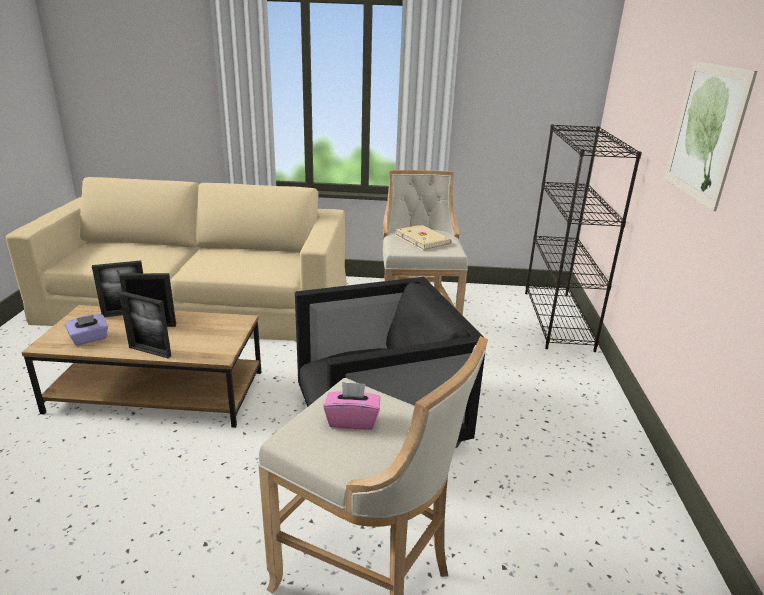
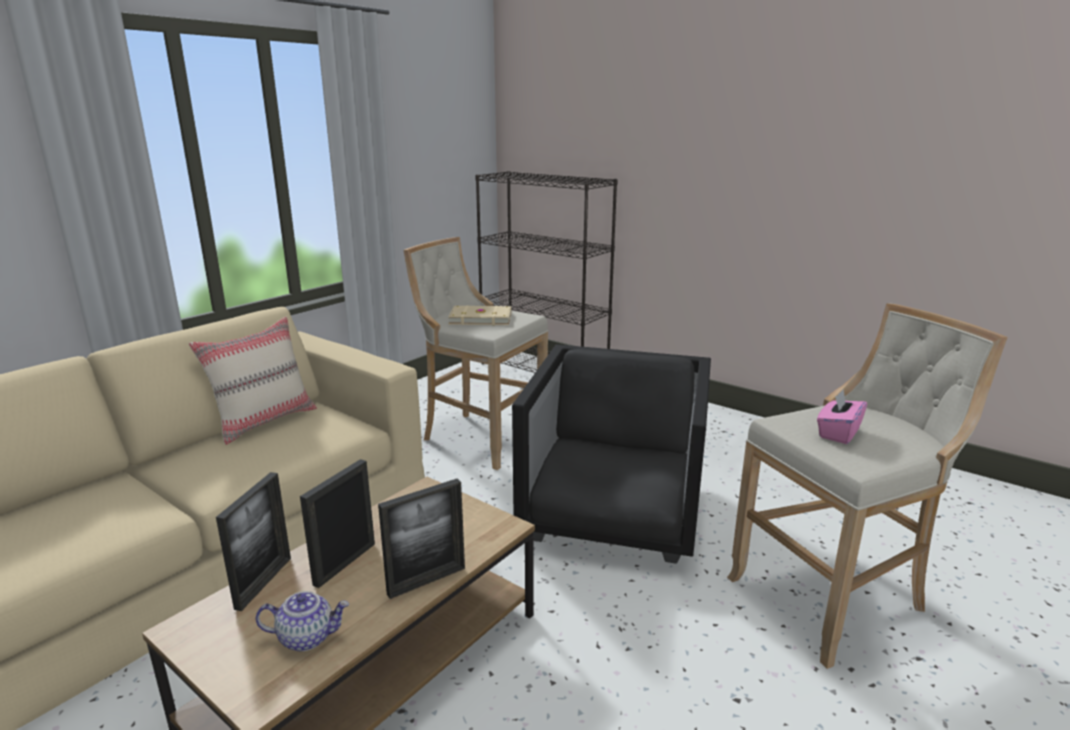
camera: 55 degrees left, 5 degrees down
purple tissue box [65,314,108,346] -> teapot [256,591,349,651]
picture [665,61,757,211] -> none
none -> beige pillow [189,317,317,445]

